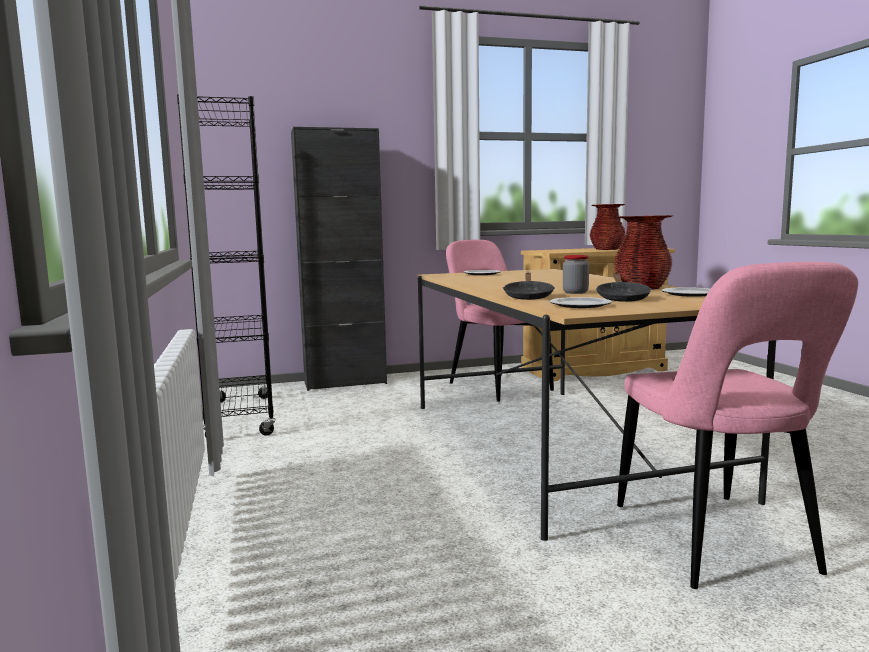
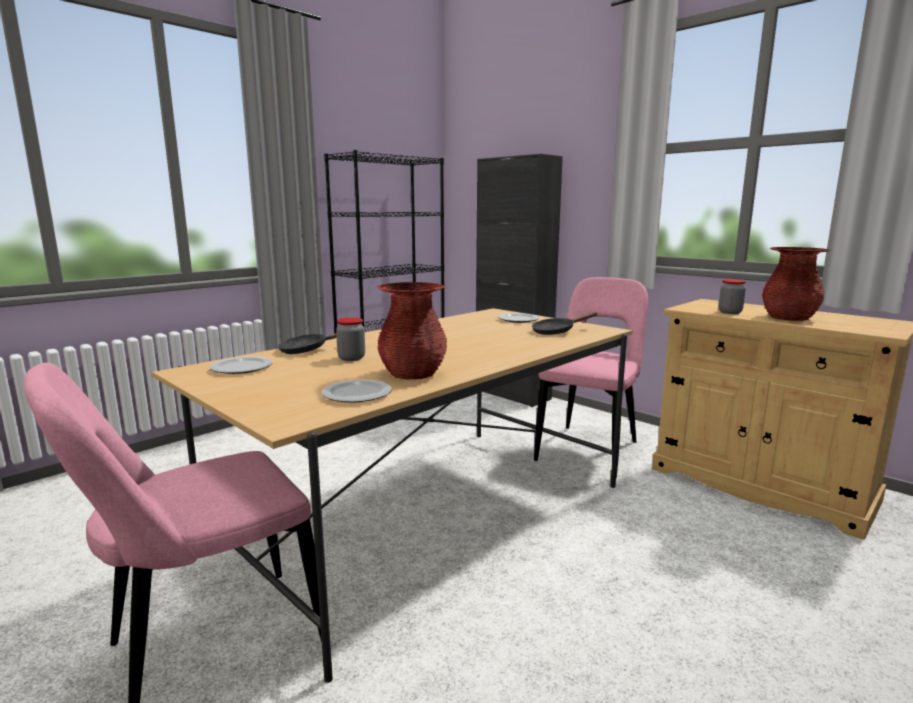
camera: 60 degrees right, 5 degrees up
black frying pan [596,273,652,302] -> black frying pan moved to [532,312,597,335]
none -> jar [719,279,746,314]

